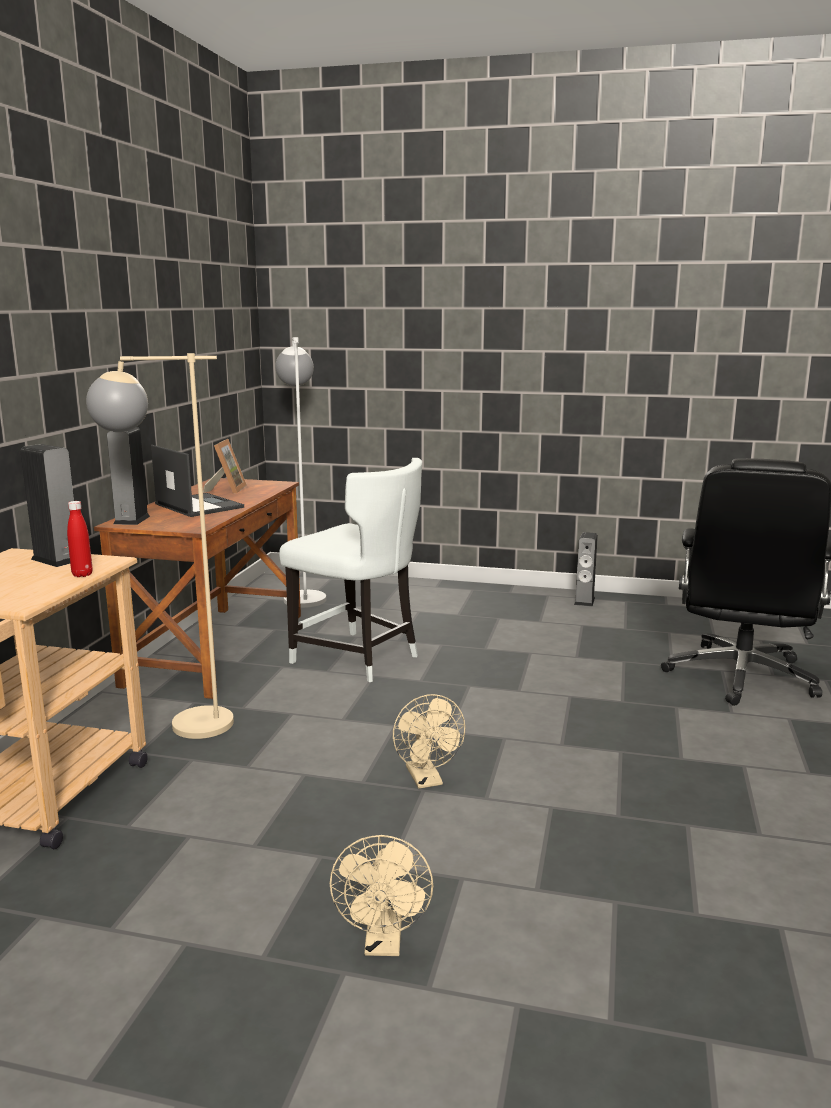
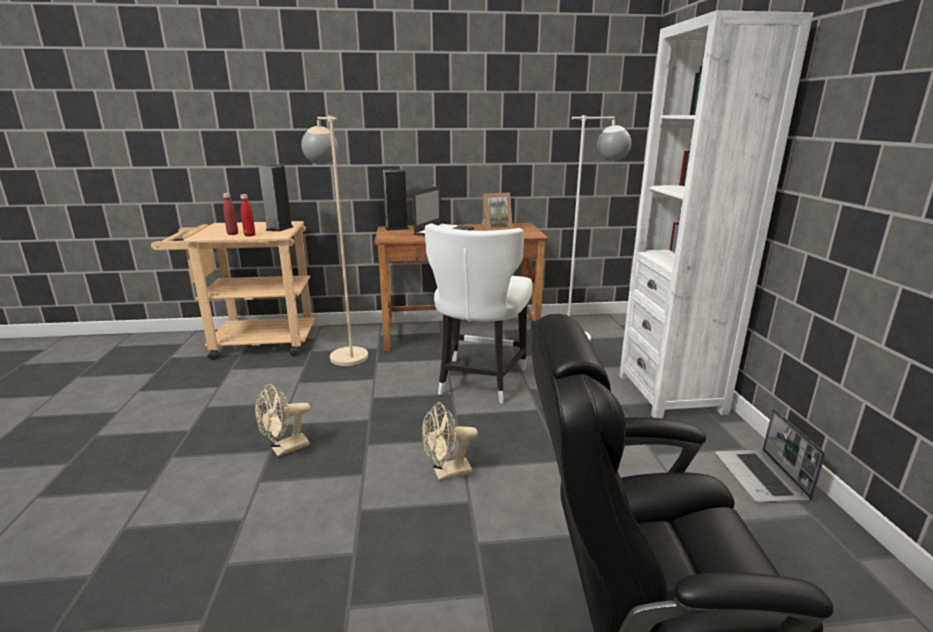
camera: 70 degrees right, 5 degrees up
beige fan [330,835,433,956] -> beige fan moved to [422,402,478,481]
speaker [574,532,598,607] -> laptop [715,409,825,503]
none -> red bottle [223,193,238,235]
none -> white bookcase [619,10,814,418]

